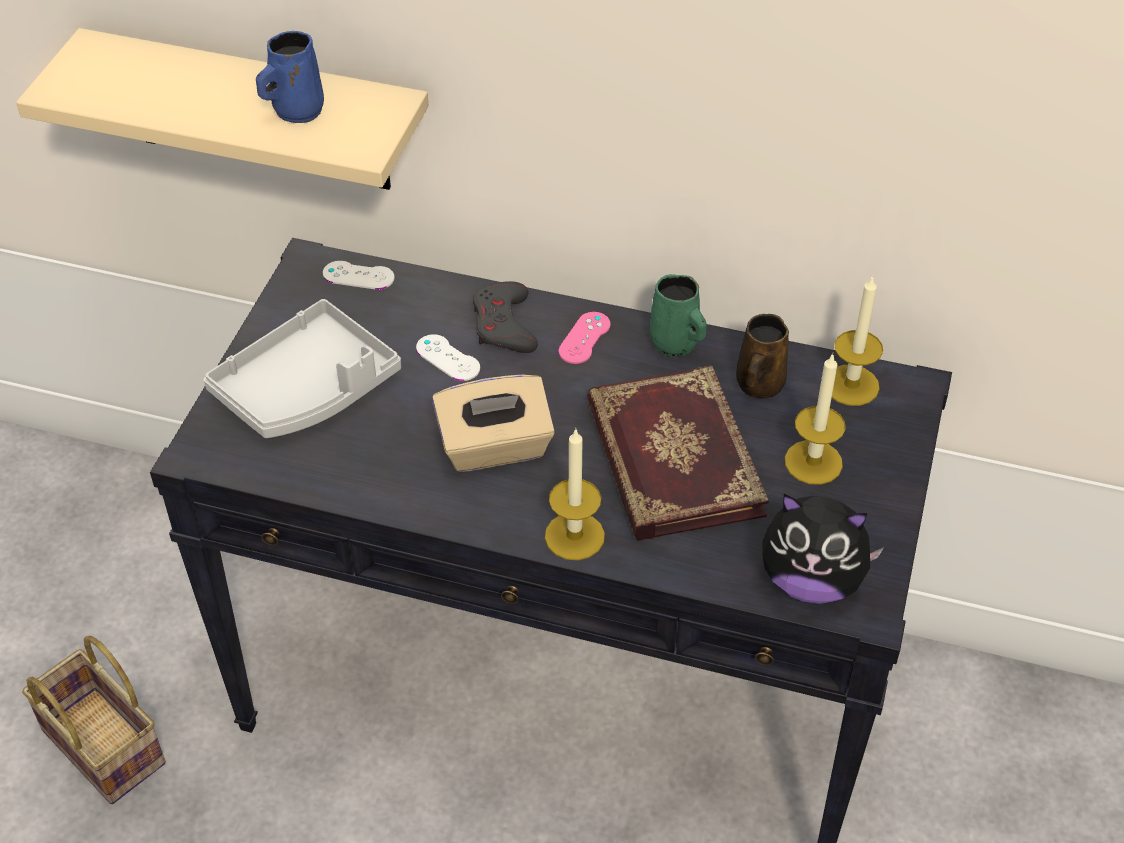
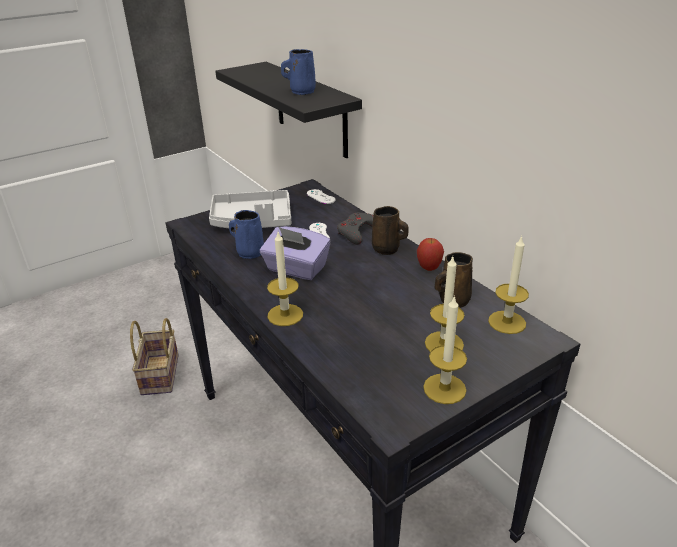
camera: 40 degrees right, 15 degrees down
beige shelf [16,28,429,190] -> black shelf [215,62,362,158]
beige tissue box [432,375,555,472] -> purple tissue box [260,226,331,280]
pink game controller [558,312,610,364] -> brown mug [372,206,408,255]
book [587,365,769,540] -> none
green mug [650,274,707,357] -> apple [417,238,444,271]
plush toy [762,494,884,604] -> none
none -> blue mug [229,210,264,259]
none -> candle [423,295,467,404]

